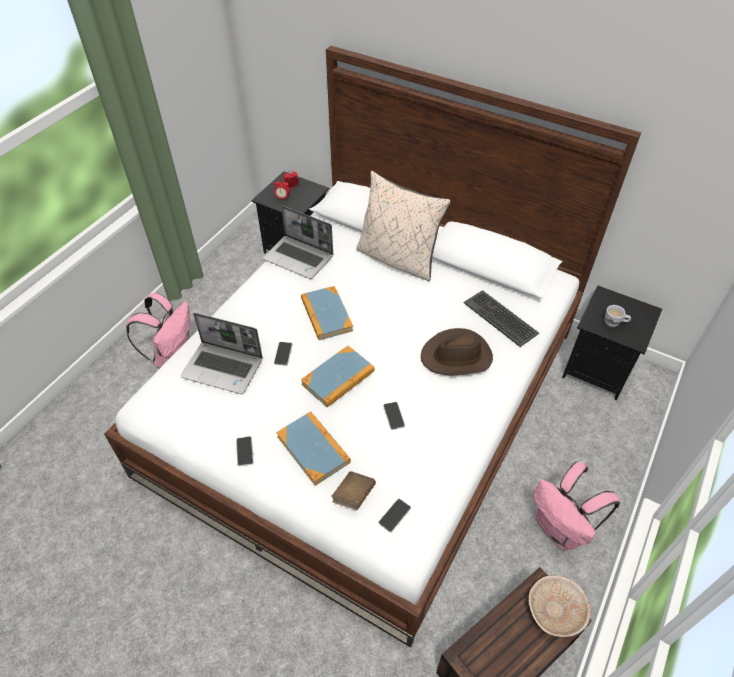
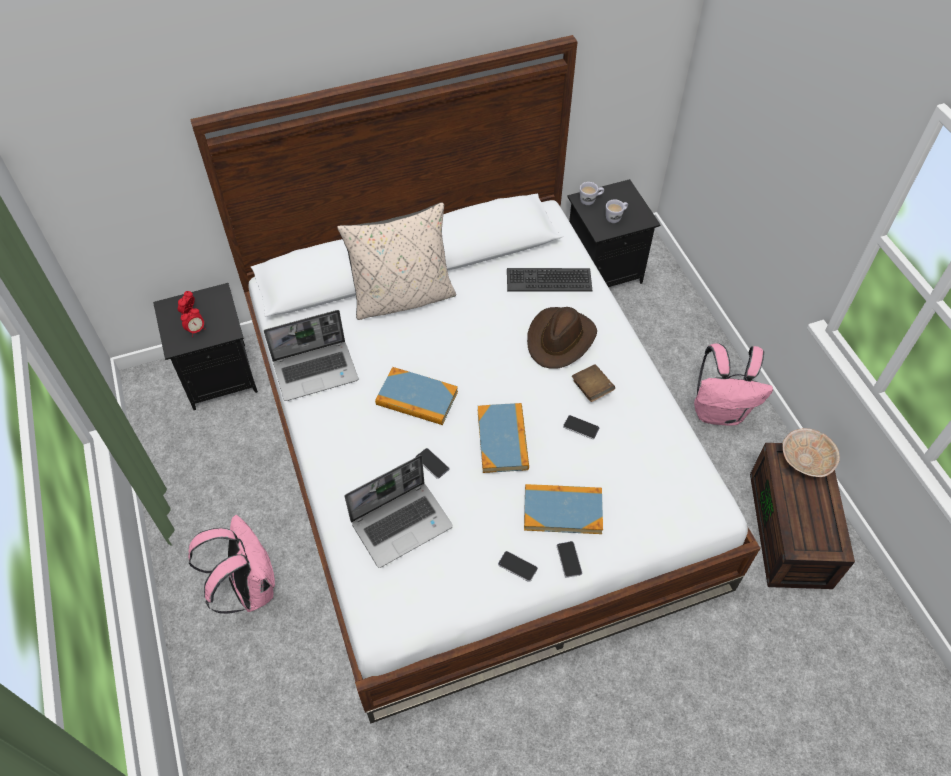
camera: 50 degrees left, 5 degrees up
brown book [331,471,376,510] -> brown book moved to [572,364,615,402]
phone [378,499,411,532] -> phone moved to [557,541,582,578]
none -> white mug [580,182,604,205]

